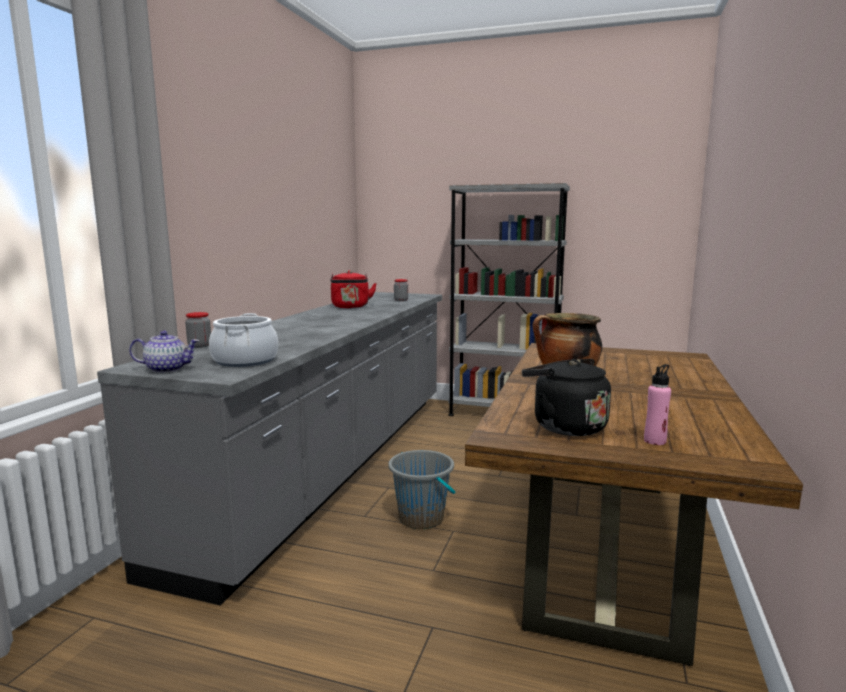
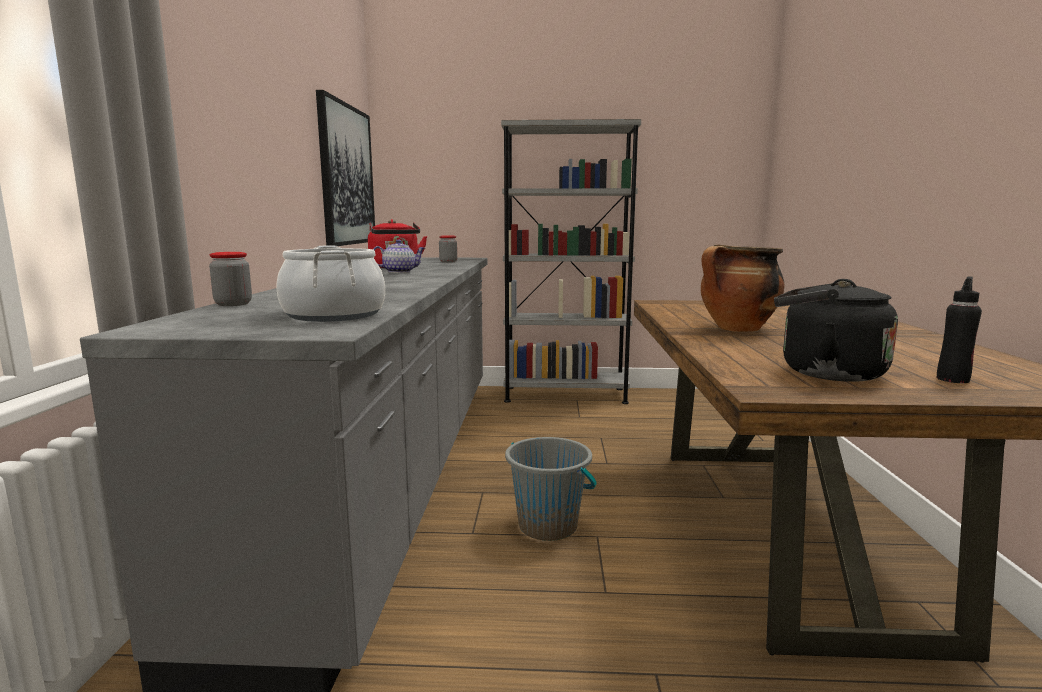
camera: 15 degrees left, 0 degrees up
teapot [129,331,200,373] -> teapot moved to [373,240,425,273]
pink bottle [644,364,671,445] -> black bottle [937,276,982,383]
none -> picture [316,90,375,246]

